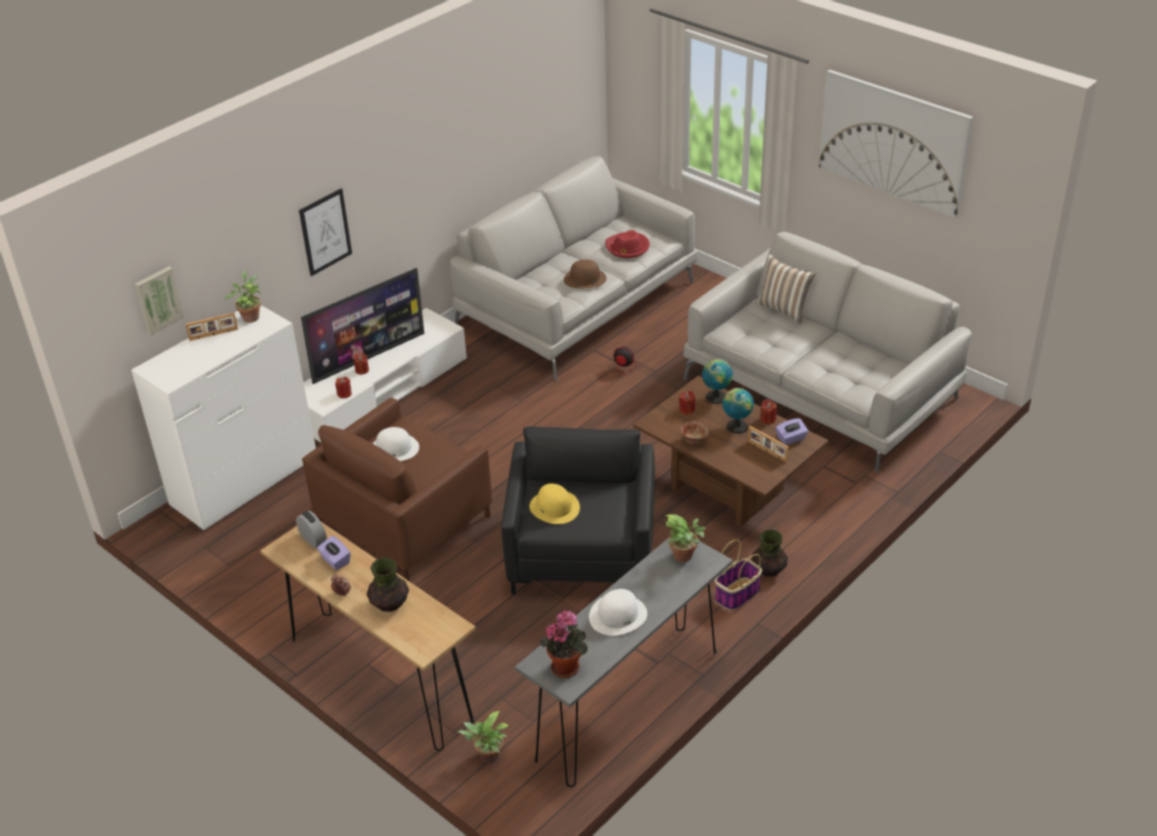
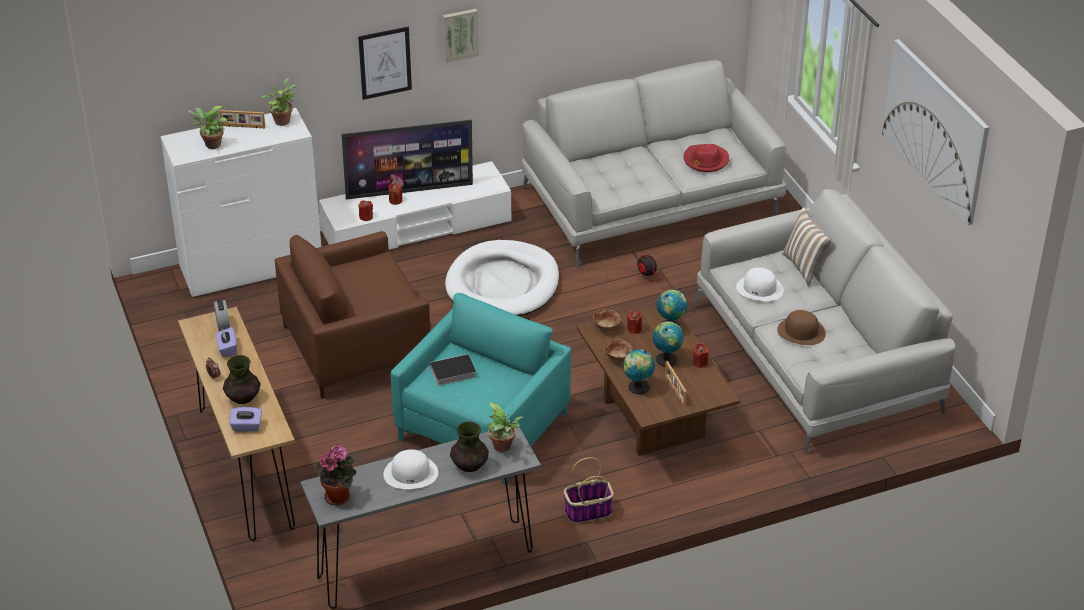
camera: 25 degrees right, 0 degrees up
picture [135,266,184,336] -> picture moved to [443,9,479,63]
white hat [373,427,419,461] -> white hat moved to [736,267,784,301]
potted plant [457,711,509,763] -> potted plant moved to [186,106,229,149]
black armchair [501,426,655,595] -> turquoise armchair [391,293,571,484]
yellow hat [529,483,580,524] -> book [424,354,476,386]
brown hat [564,259,607,288] -> brown hat moved to [777,310,826,345]
vase [751,529,788,577] -> vase moved to [450,421,489,472]
purple tissue box [775,418,808,445] -> purple tissue box moved to [229,407,262,432]
none -> white dog bed [445,240,559,316]
none -> bowl [593,309,620,332]
none -> globe [623,349,655,394]

